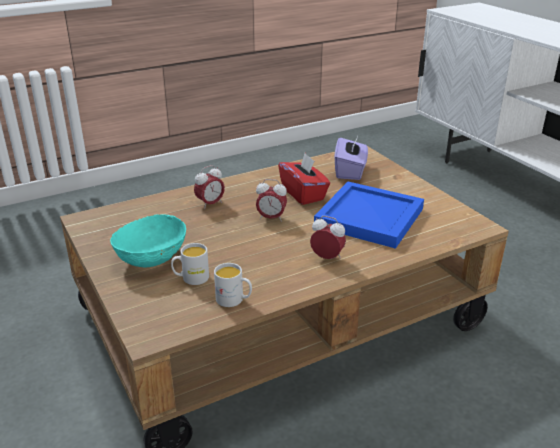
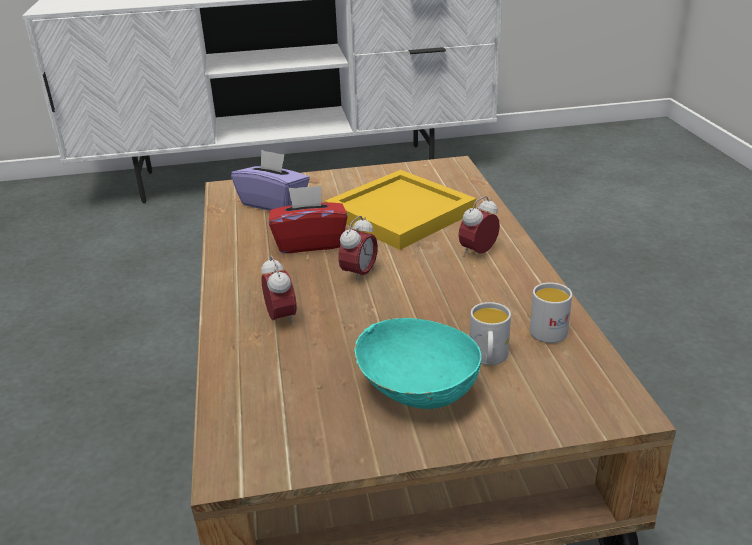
camera: 70 degrees left, 0 degrees up
blue tray [314,182,424,249] -> yellow tray [325,170,476,250]

